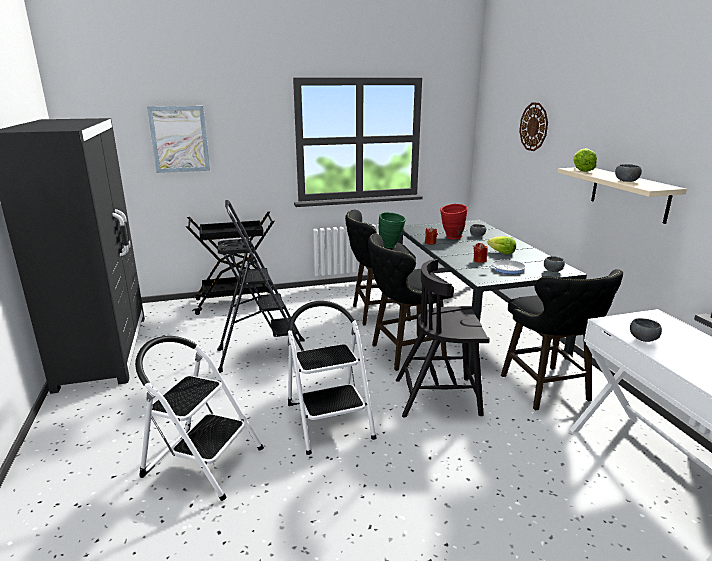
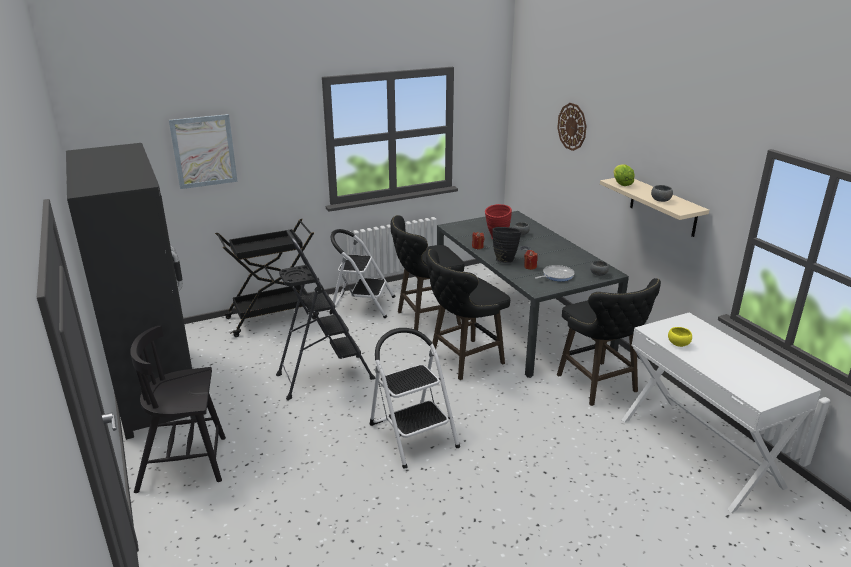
camera: 10 degrees left, 5 degrees up
step ladder [135,336,264,501] -> step ladder moved to [329,229,396,318]
green vase [378,212,406,248] -> none
black chair [395,259,490,417] -> black chair moved to [130,326,226,493]
lettuce [487,236,516,255] -> none
grey bowl [630,318,662,342] -> yellow bowl [668,327,692,347]
none -> black vase [492,227,521,263]

